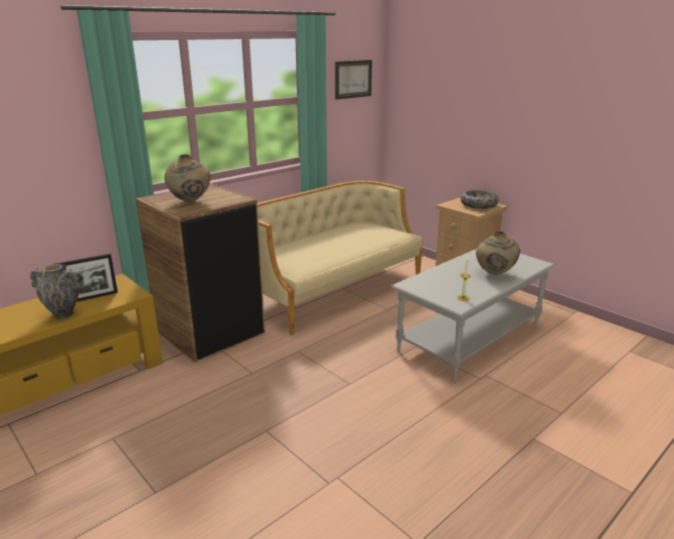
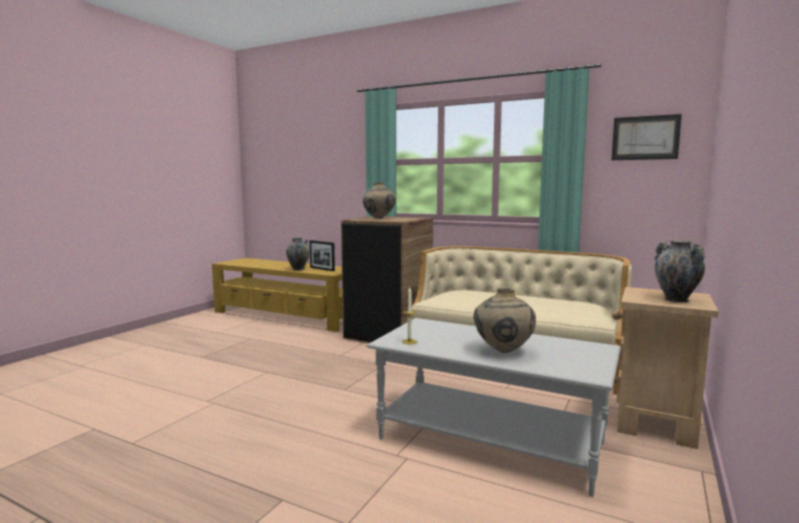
camera: 70 degrees right, 15 degrees down
bowl [461,190,499,209] -> vase [655,240,705,302]

